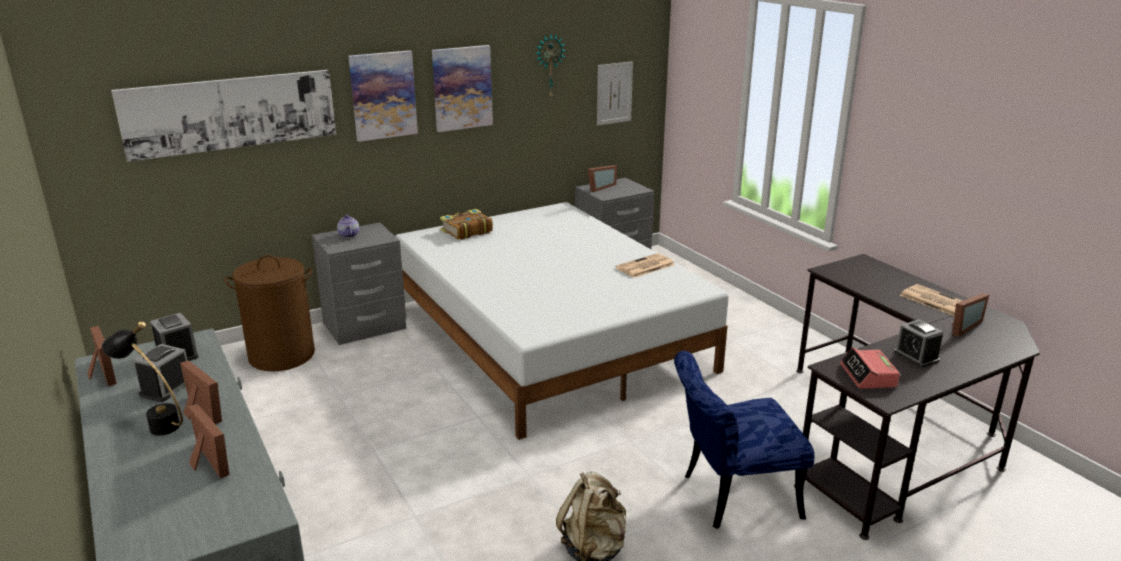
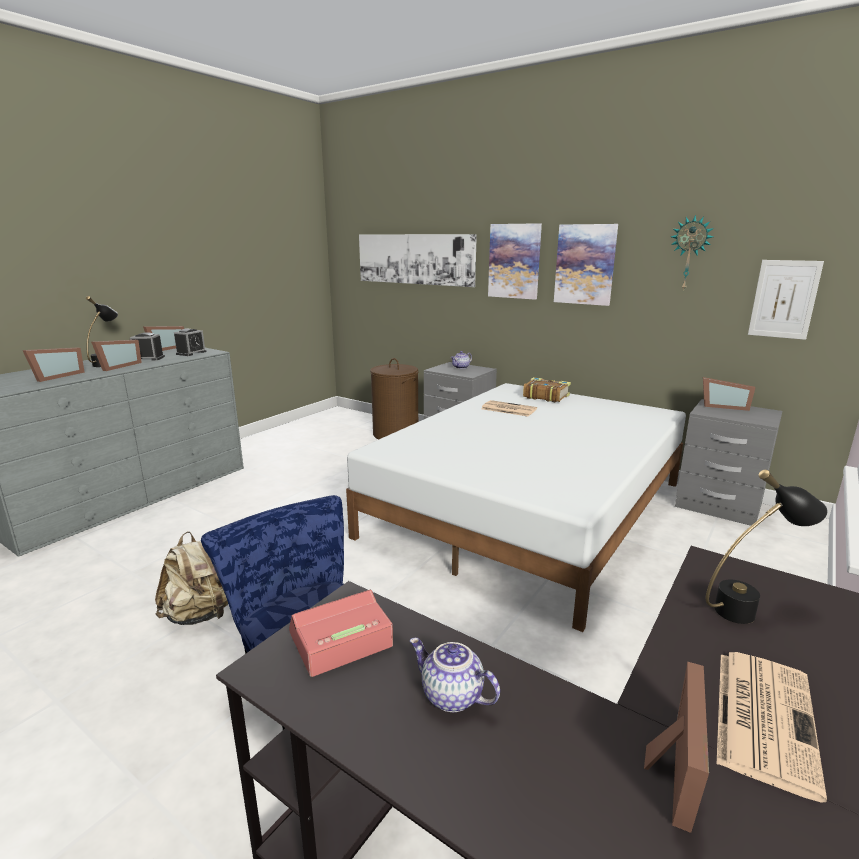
camera: 65 degrees right, 5 degrees down
newspaper [615,253,675,278] -> newspaper moved to [482,400,537,416]
alarm clock [894,319,944,368] -> teapot [410,638,500,712]
picture frame [951,293,989,337] -> picture frame turned 90 degrees counterclockwise [644,661,709,833]
none -> black table lamp [706,470,828,624]

